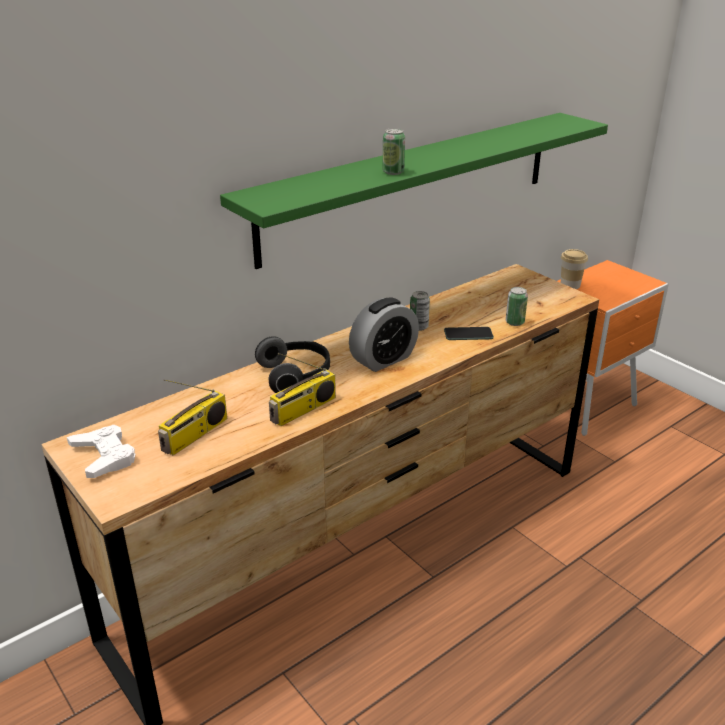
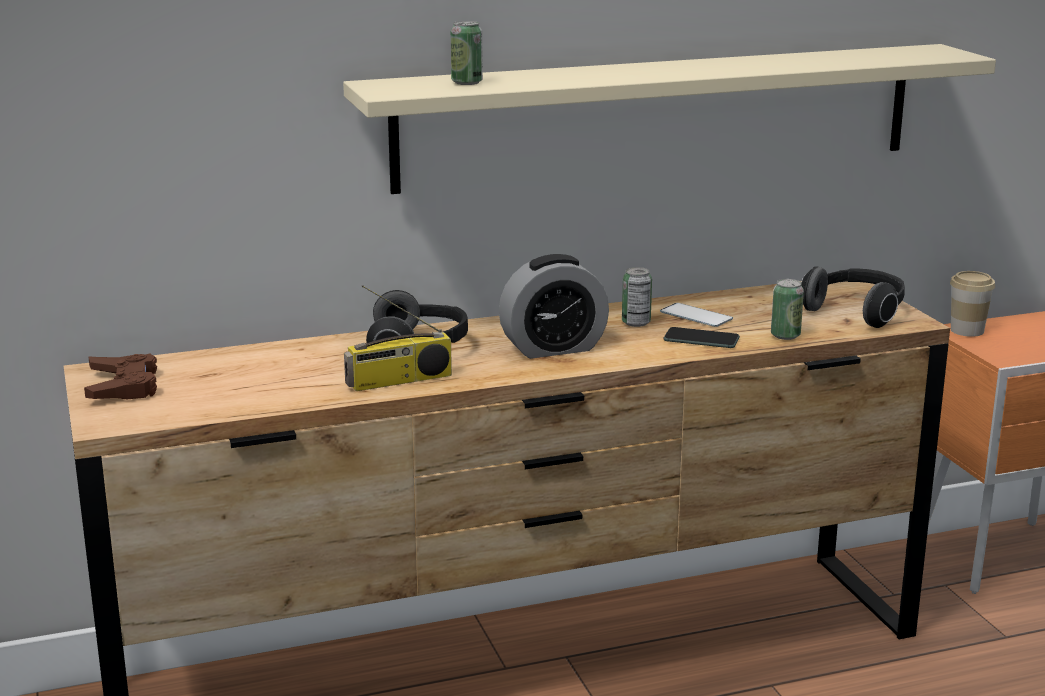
camera: 20 degrees right, 10 degrees down
white game controller [67,425,135,478] -> brown game controller [84,354,157,399]
radio [158,379,227,455] -> none
green shelf [220,113,608,269] -> beige shelf [343,44,996,194]
can [382,128,405,175] -> can moved to [451,21,483,85]
none -> phone [660,303,733,327]
none -> headphones [801,266,905,328]

